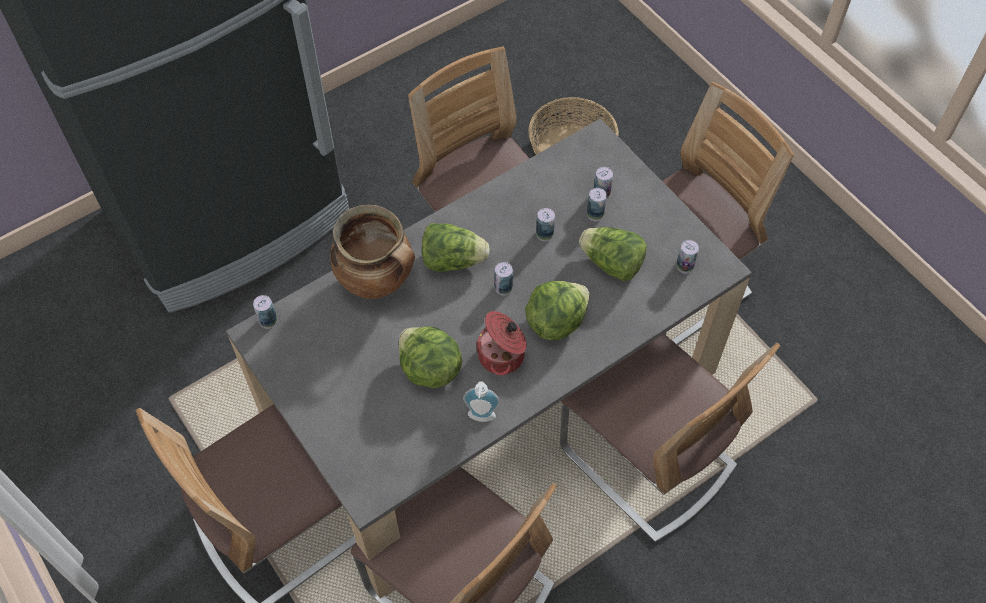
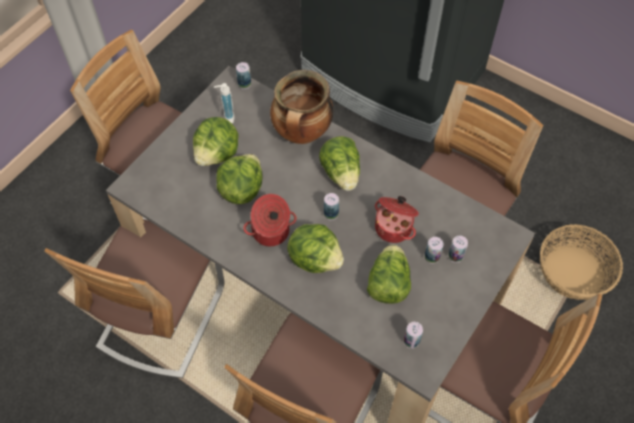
camera: 70 degrees right, 0 degrees up
soap dispenser [463,381,500,422] -> soap dispenser moved to [214,83,234,124]
can [536,208,555,242] -> cooking pot [375,196,419,243]
none -> lettuce [193,117,239,166]

